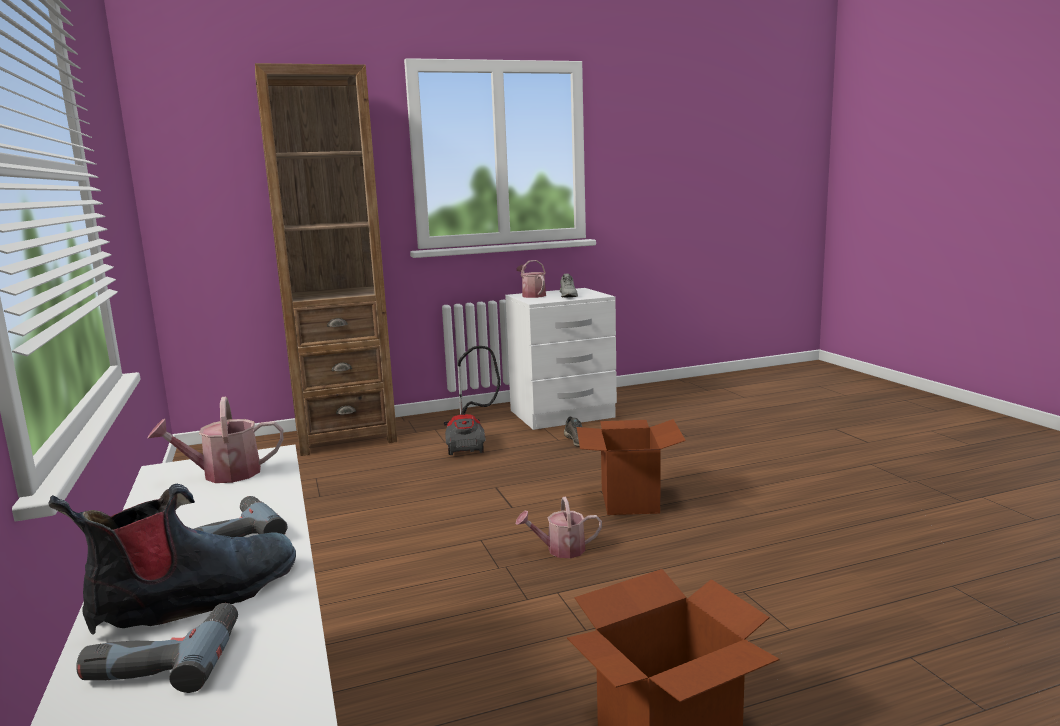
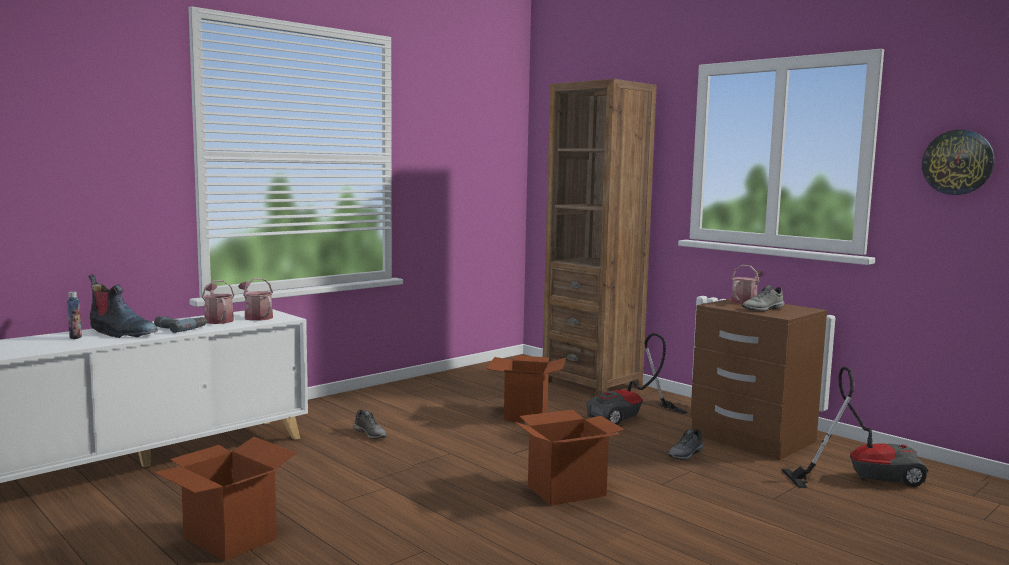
camera: 65 degrees right, 5 degrees down
power drill [76,603,238,693] -> bottle [67,292,82,339]
white nightstand [505,288,617,430] -> brown nightstand [690,299,827,460]
watering can [516,497,602,558] -> watering can moved to [202,280,235,324]
none -> grey shoe [353,410,387,439]
none -> cardboard box [486,355,566,422]
none -> vacuum cleaner [782,366,928,488]
none -> wall clock [922,130,995,195]

